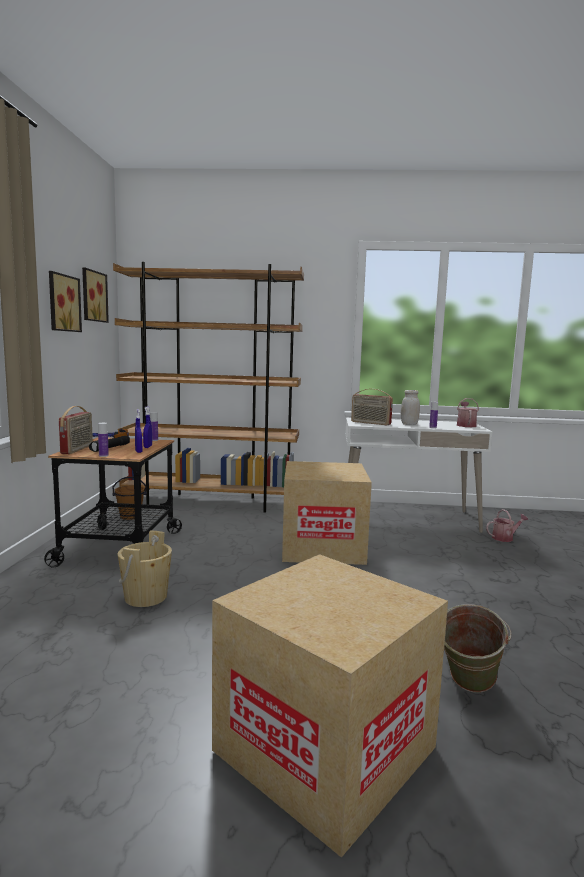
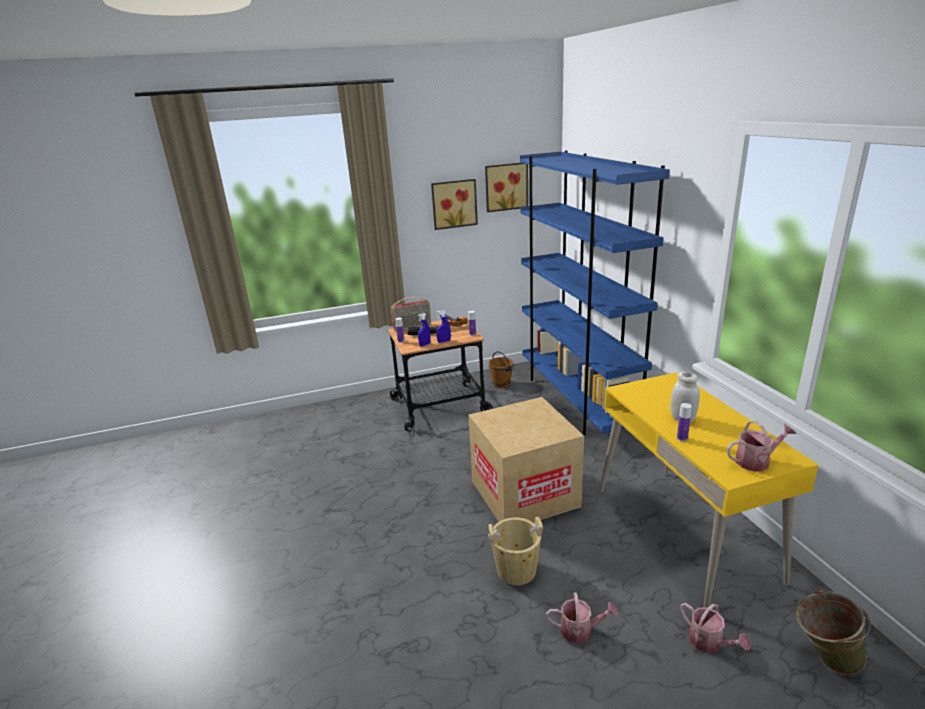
camera: 70 degrees right, 15 degrees up
brown bookcase [113,262,304,513] -> blue bookcase [520,150,670,435]
beige bucket [118,531,172,607] -> beige bucket moved to [488,517,543,585]
cardboard box [212,554,448,858] -> none
white desk [345,418,492,533] -> yellow desk [599,372,819,607]
radio [351,389,393,425] -> none
green bucket [444,604,512,693] -> green bucket moved to [796,589,871,675]
none -> watering can [546,592,618,643]

